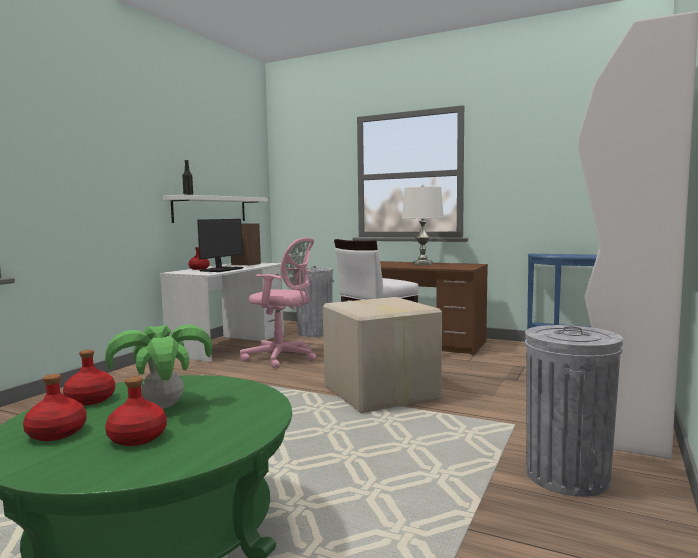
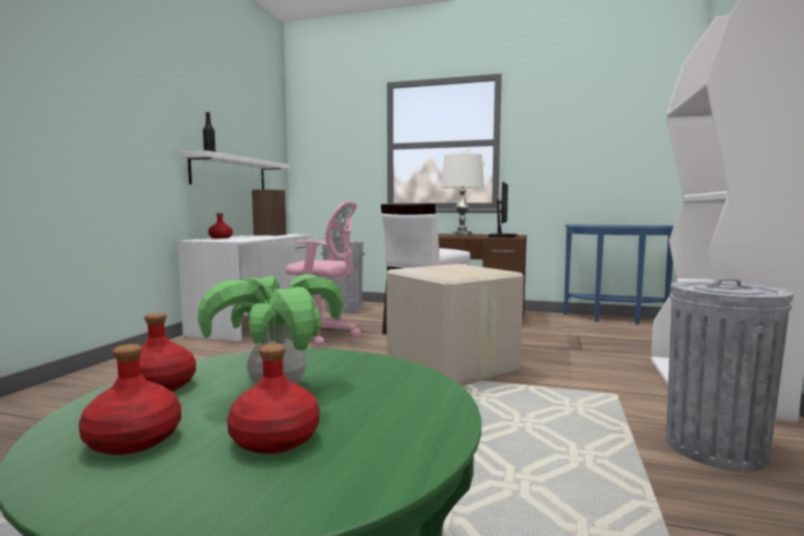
camera: 10 degrees left, 0 degrees up
monitor [197,219,243,272] -> monitor moved to [488,182,517,237]

